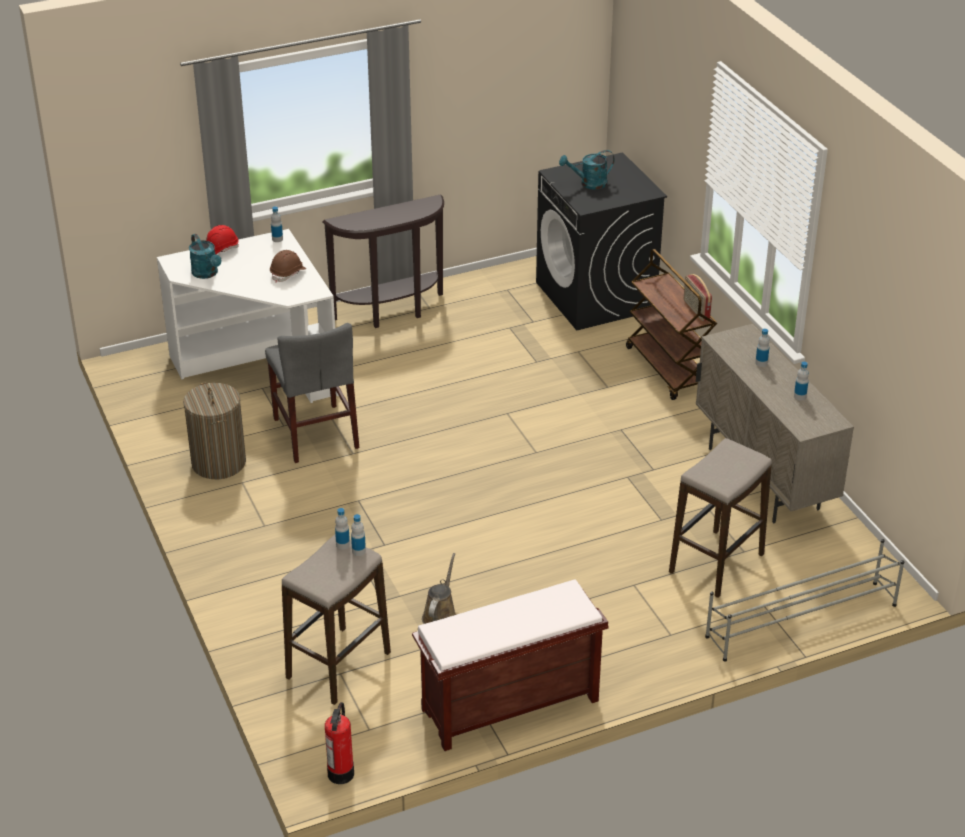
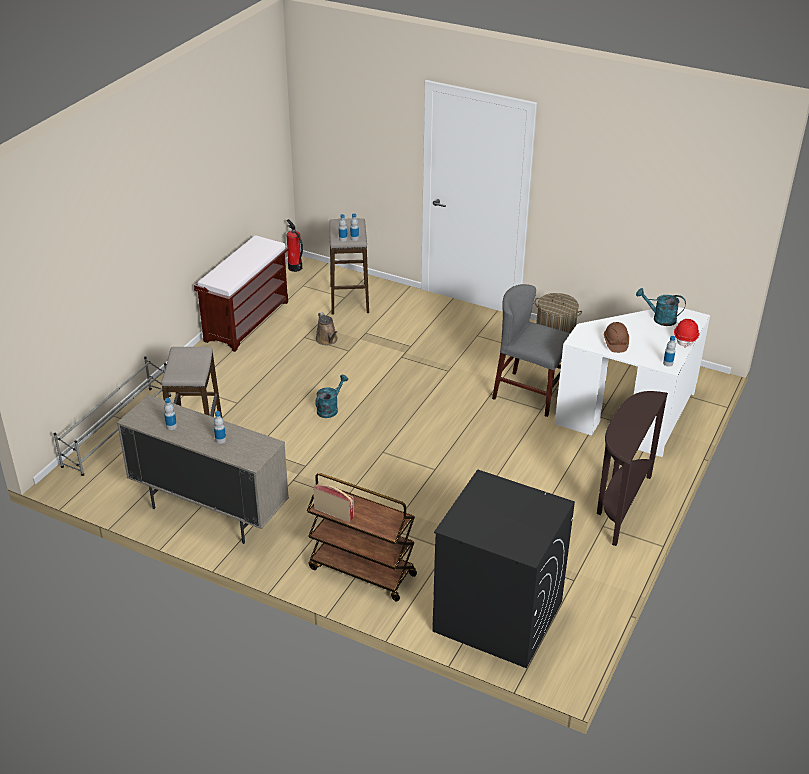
camera: 140 degrees right, 0 degrees up
turquoise watering can [559,150,615,190] -> turquoise watering can moved to [315,375,348,418]

